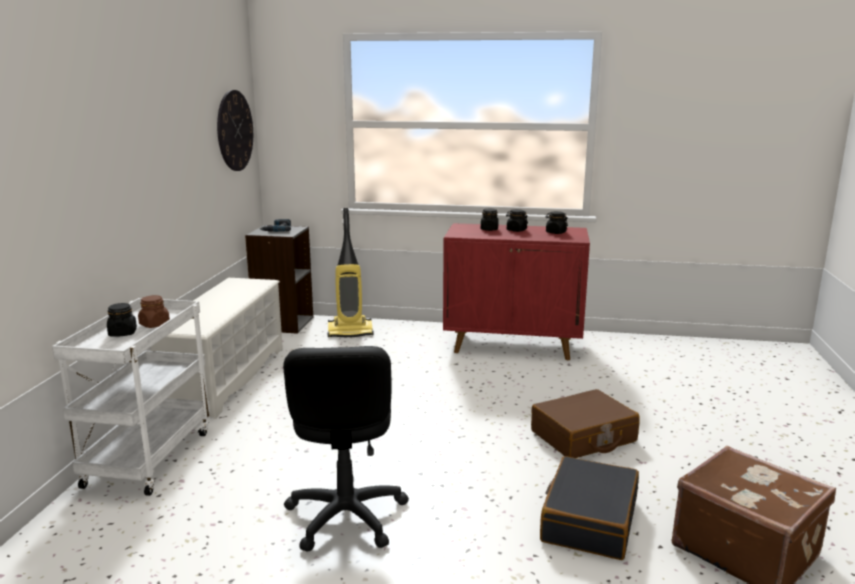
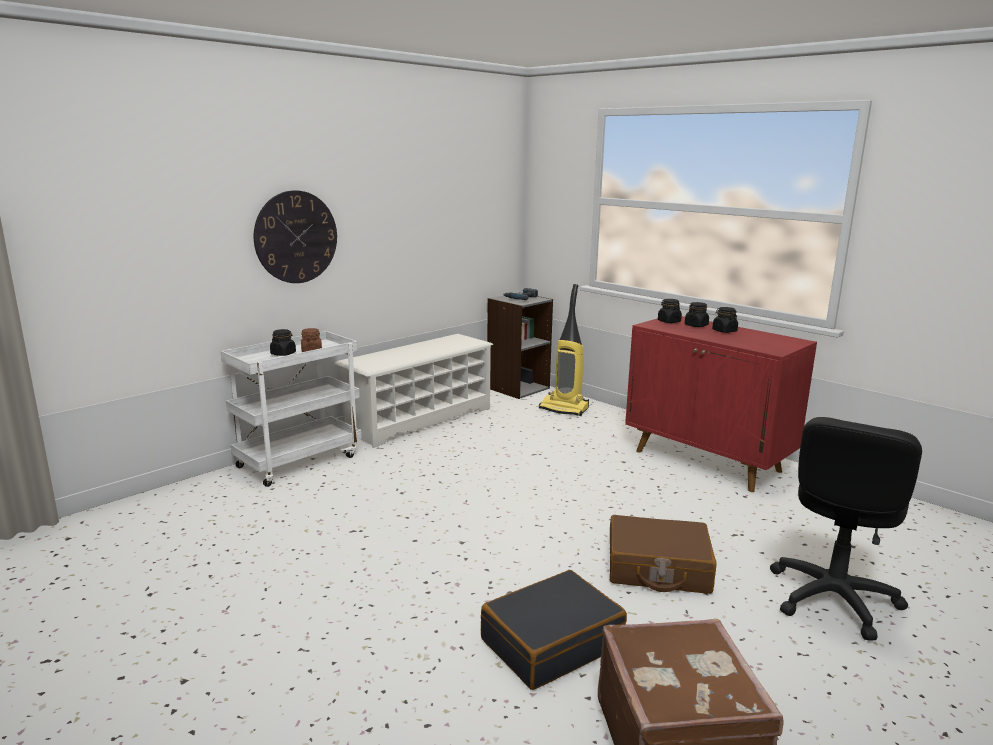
camera: 35 degrees right, 0 degrees up
wall clock [217,90,253,171] -> wall clock moved to [254,190,337,283]
black office chair [283,346,409,552] -> black office chair moved to [770,417,922,641]
black jar [545,211,568,234] -> black jar moved to [658,299,682,323]

